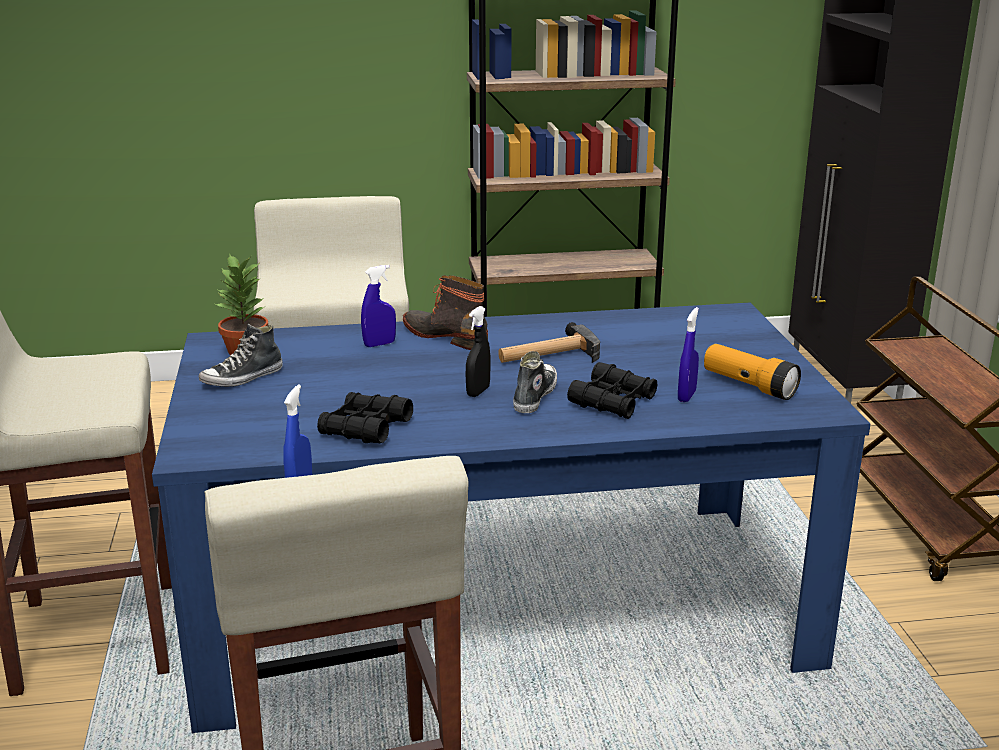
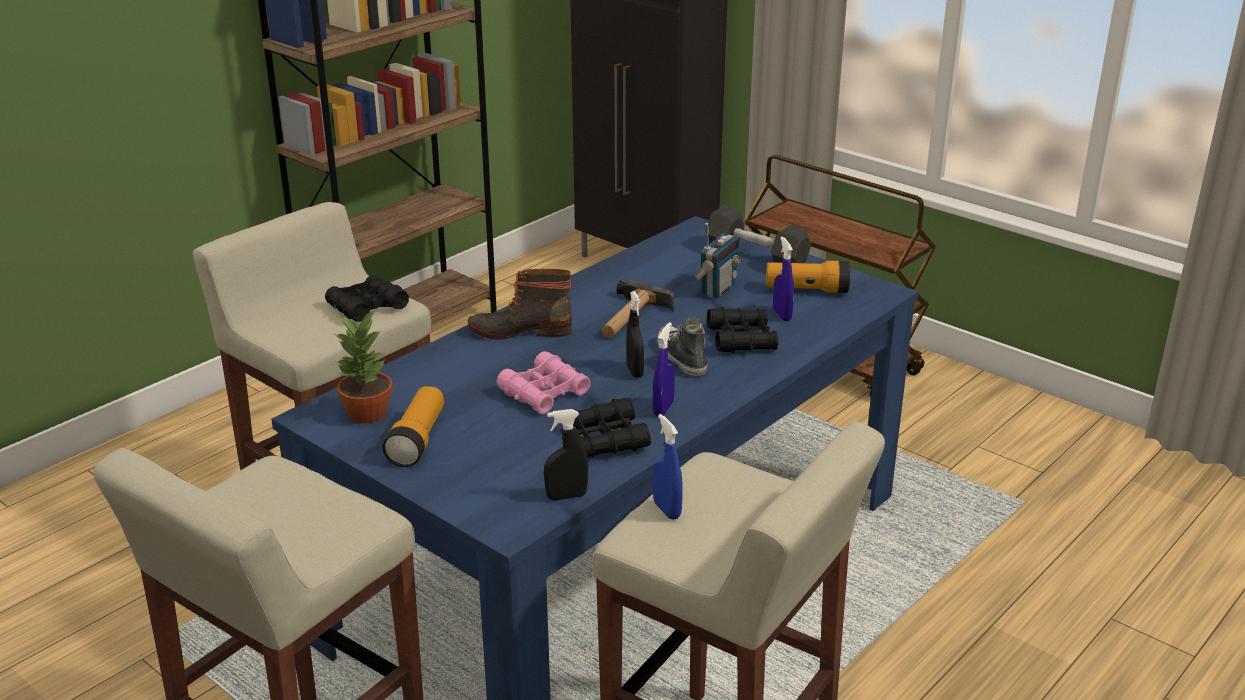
camera: 40 degrees left, 5 degrees up
shoe [199,324,282,387] -> flashlight [382,386,444,467]
blue spray bottle [361,265,396,347] -> blue spray bottle moved to [653,322,675,416]
none -> black binoculars [325,275,409,322]
none -> pink binoculars [496,351,591,414]
none -> black spray bottle [544,409,588,501]
none -> radio [694,223,740,298]
none -> grey dumbbell [705,206,811,263]

